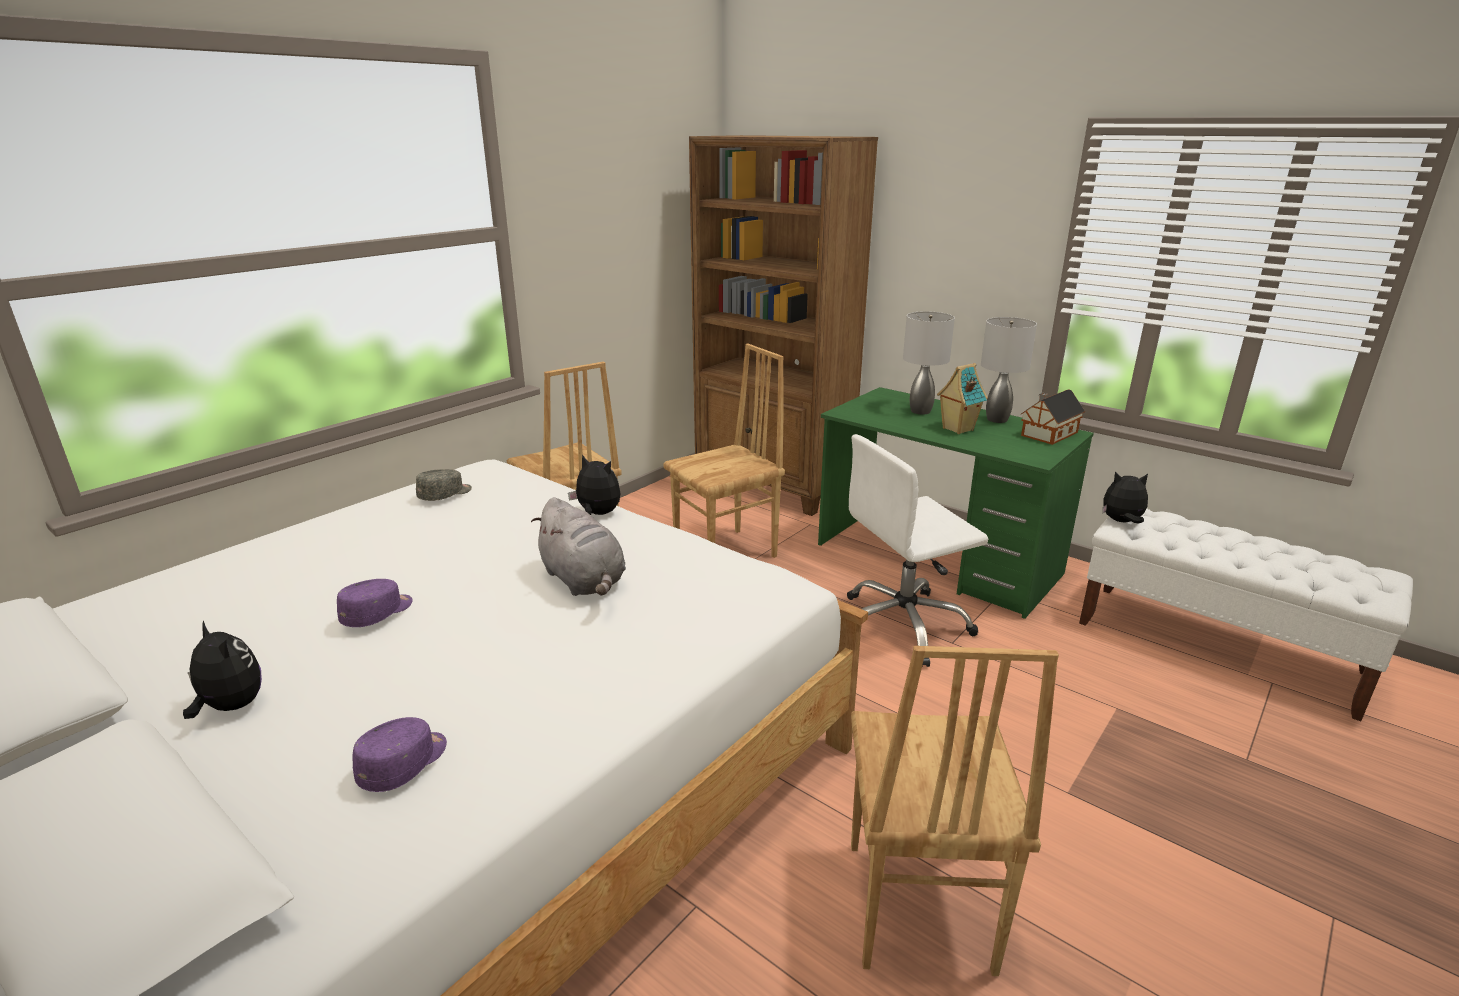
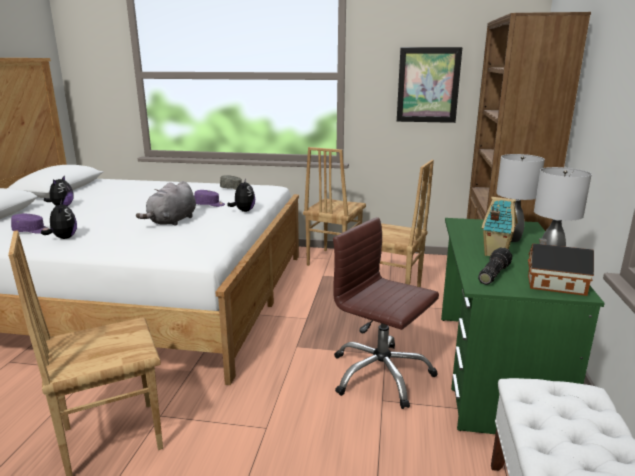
camera: 60 degrees right, 5 degrees down
purple cap [337,579,413,627] -> purple cap moved to [194,190,225,207]
white office chair [847,434,988,667] -> brown office chair [333,217,439,409]
plush toy [1103,472,1148,524] -> plush toy moved to [41,200,77,239]
none -> picture [397,47,462,123]
none -> flashlight [478,248,512,285]

